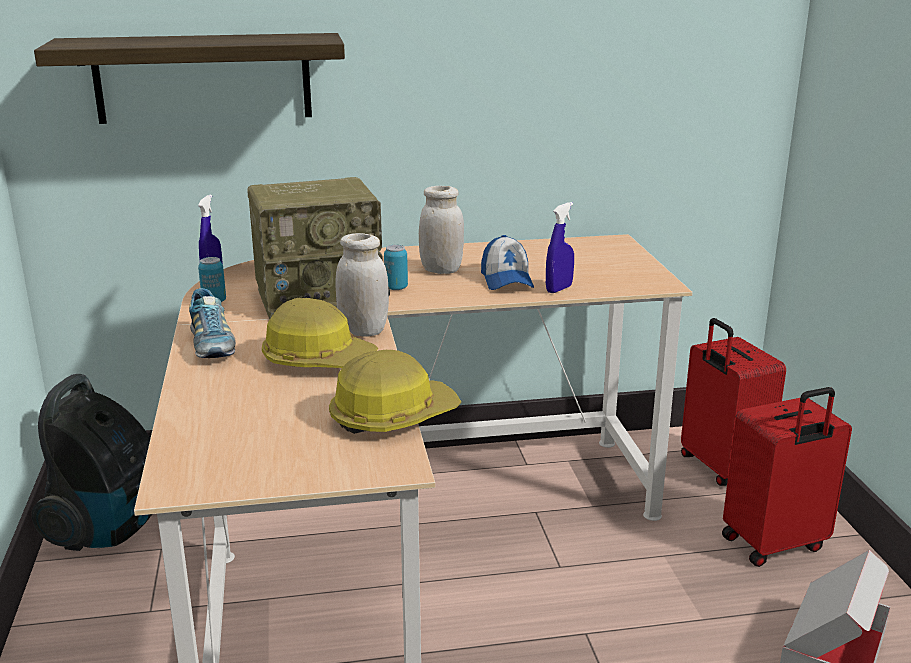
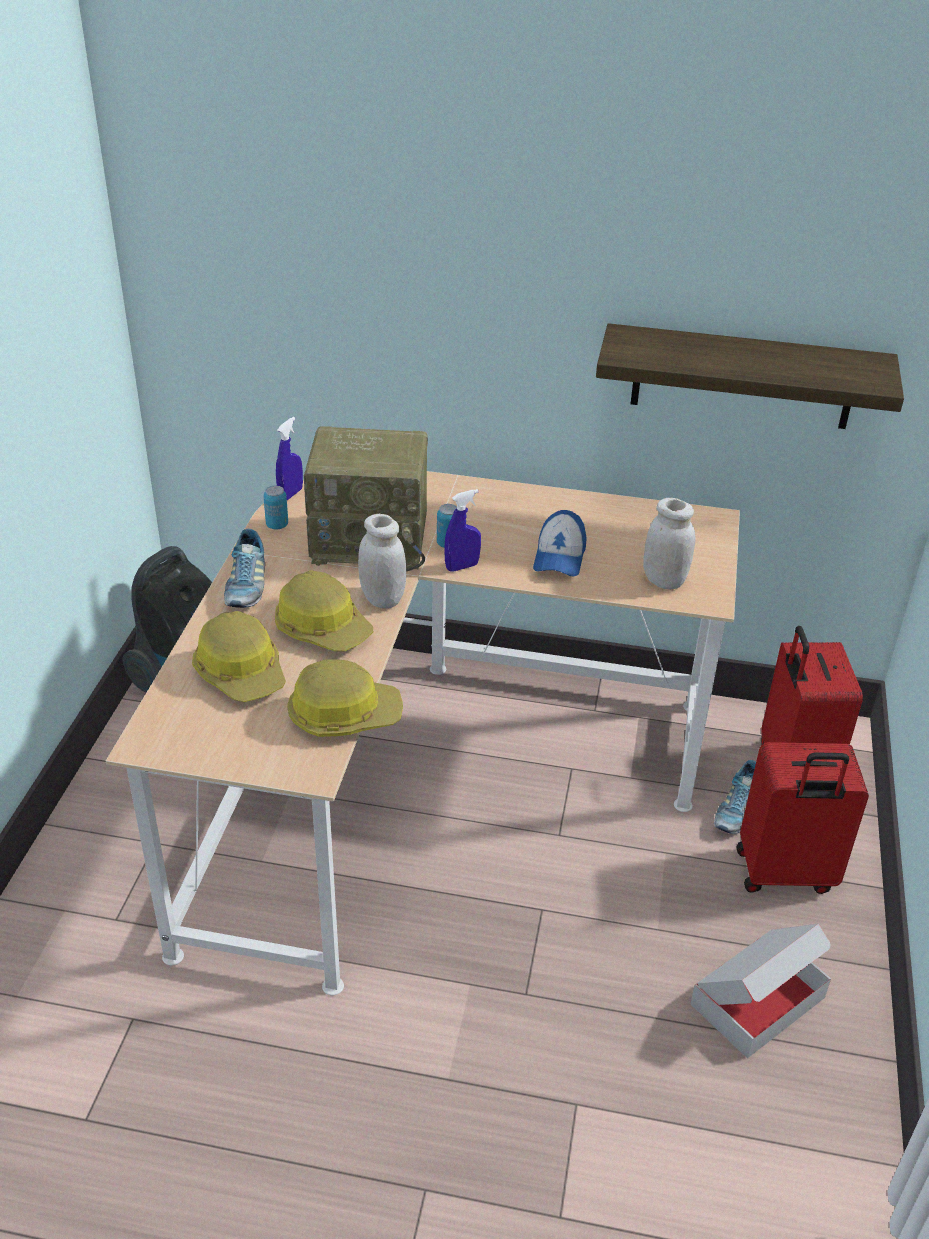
camera: 20 degrees right, 15 degrees up
shelf [34,33,345,124] -> shelf moved to [596,323,904,429]
white jar [419,186,464,274] -> white jar moved to [643,498,696,589]
blue spray bottle [546,202,574,293] -> blue spray bottle moved to [444,489,481,572]
none -> hard hat [192,611,286,702]
none -> shoe [714,760,756,834]

